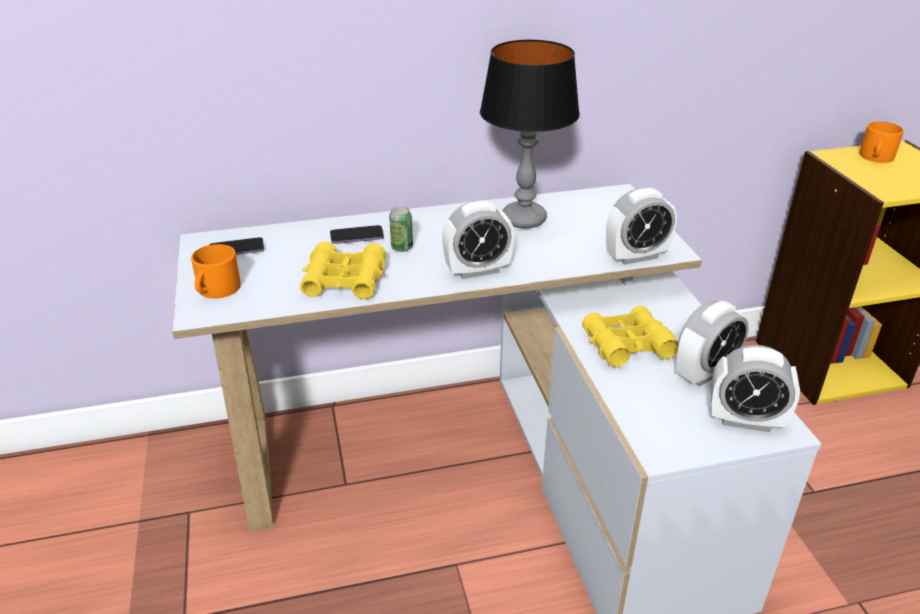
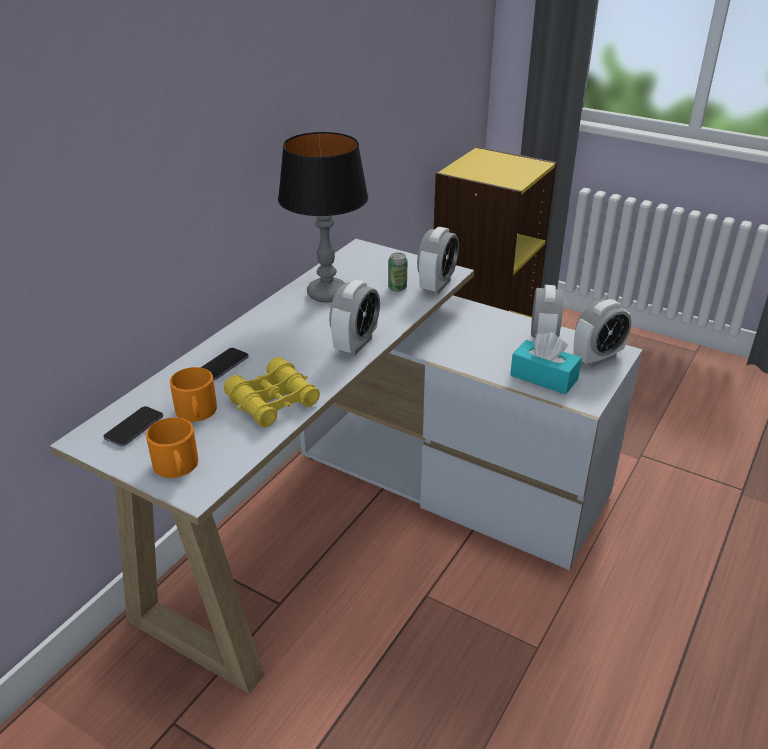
camera: 45 degrees left, 0 degrees up
can [389,206,413,252] -> can moved to [388,253,407,292]
yellow binoculars [582,306,678,367] -> none
orange mug [859,122,904,163] -> orange mug moved to [170,367,217,422]
none -> turquoise tissue box [510,332,582,395]

